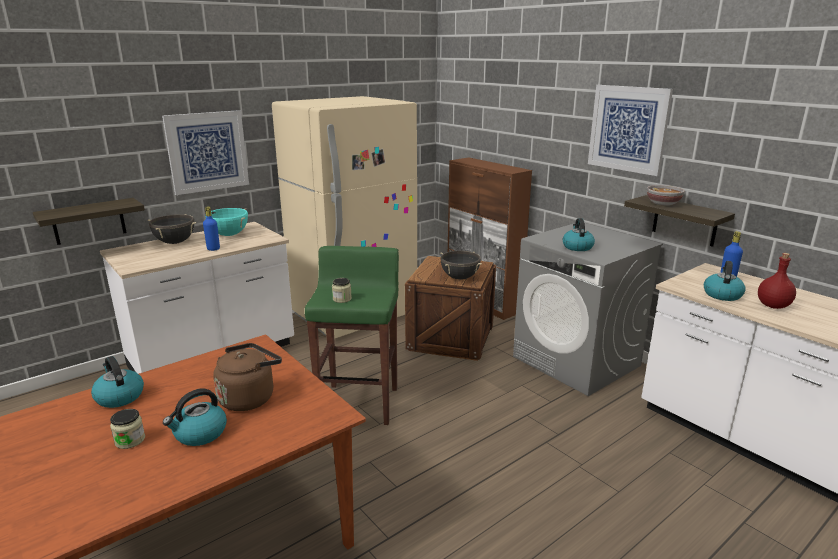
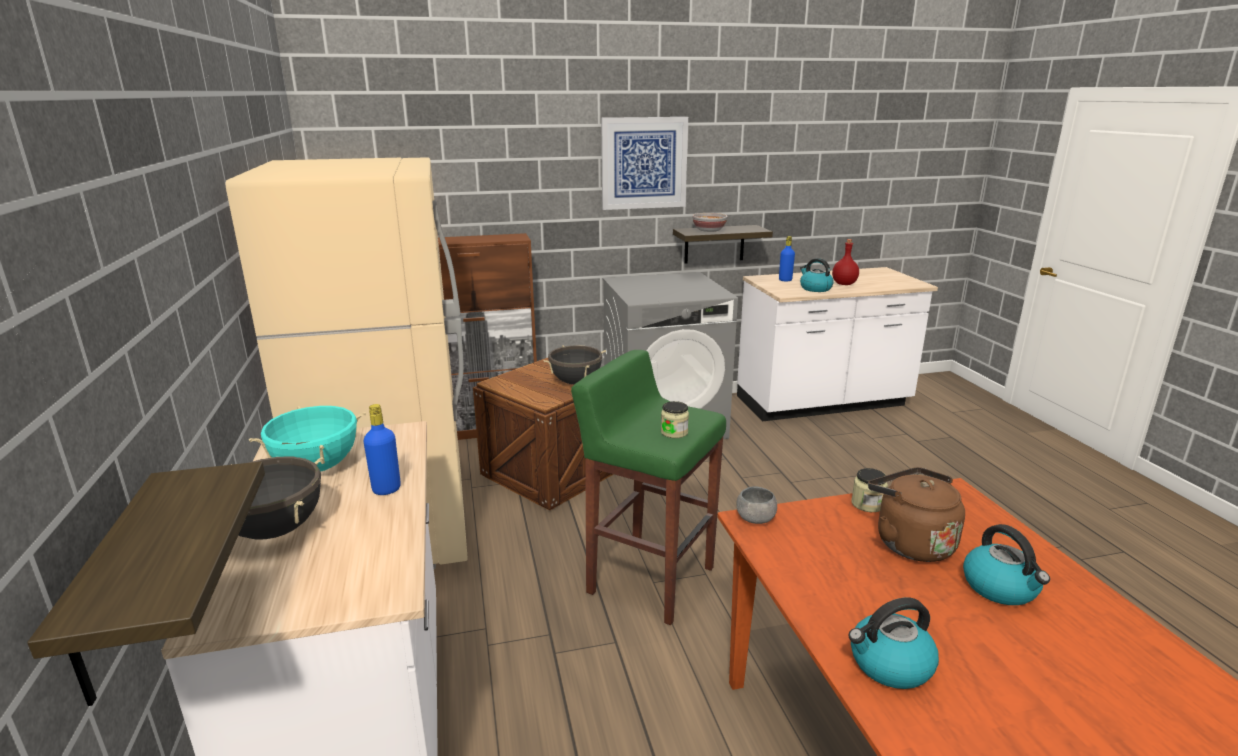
camera: 65 degrees left, 0 degrees up
jar [110,409,145,449] -> jar moved to [851,468,888,512]
picture [162,110,249,195] -> none
kettle [563,218,595,251] -> none
none -> grey bowl [736,487,777,524]

